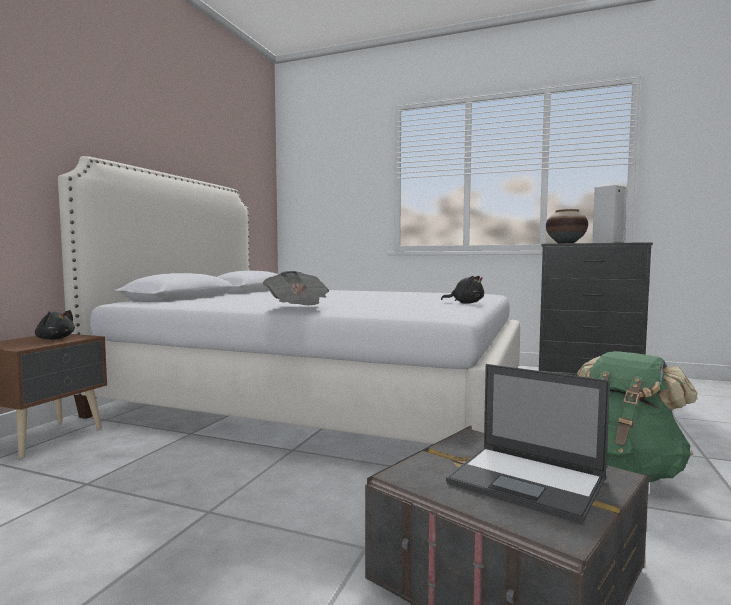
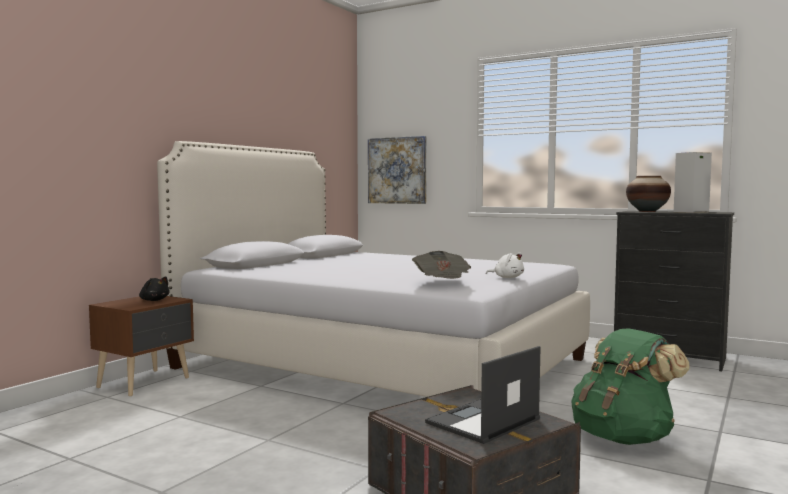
camera: 10 degrees right, 0 degrees up
newspaper [263,271,329,305] -> newspaper moved to [412,251,471,279]
black plush toy [441,276,484,303] -> white plush toy [486,252,524,278]
laptop [446,364,610,524] -> laptop turned 90 degrees clockwise [425,346,541,444]
none -> picture [368,136,426,204]

